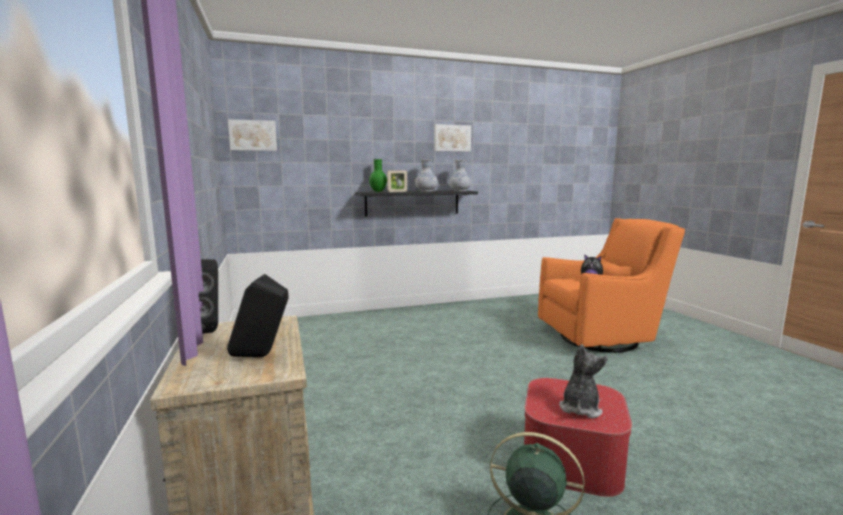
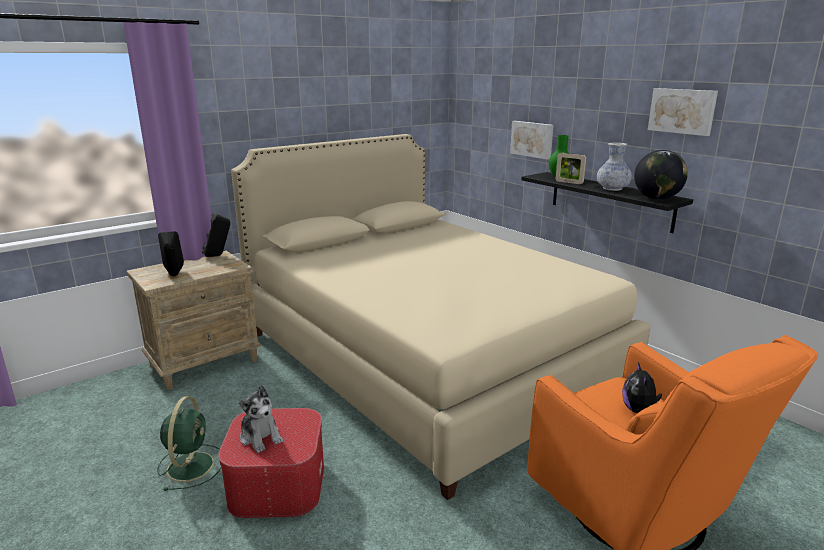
camera: 70 degrees right, 10 degrees up
picture [228,119,277,151] -> picture moved to [510,121,554,160]
vase [449,160,471,191] -> globe [634,150,688,200]
plush toy [559,344,608,418] -> plush toy turned 45 degrees clockwise [239,385,283,453]
none -> beige bed [231,134,651,500]

